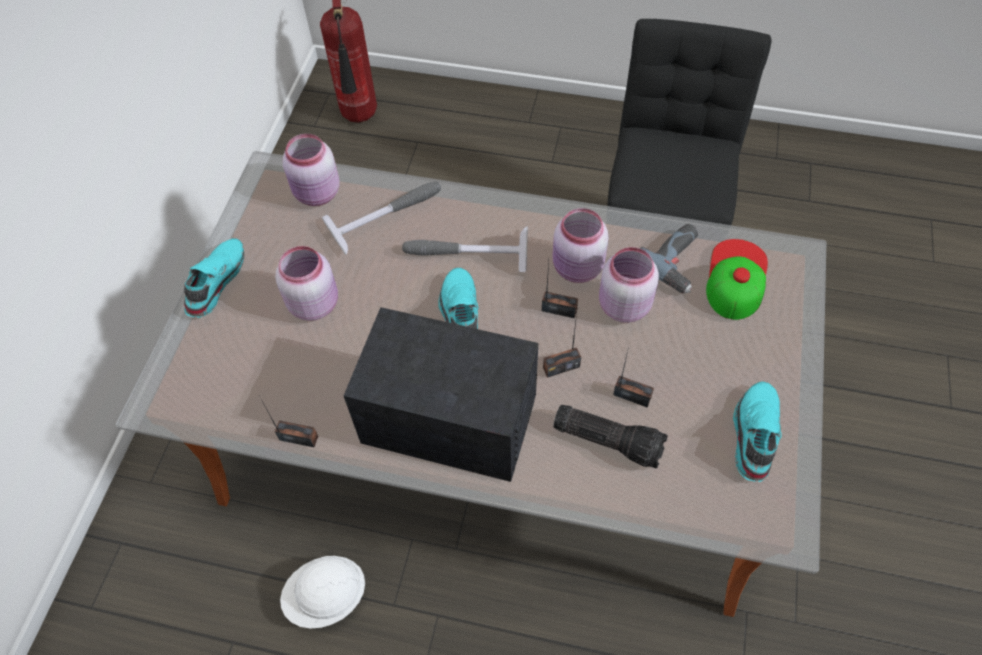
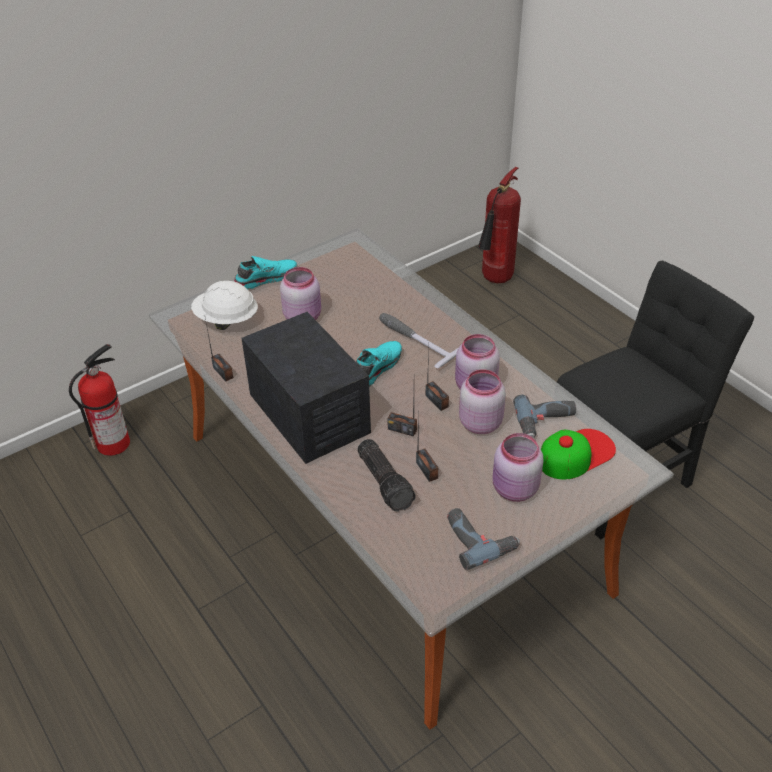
camera: 40 degrees right, 15 degrees down
white hard hat [280,556,365,629] -> white hard hat moved to [191,281,258,330]
pink jar [283,134,340,206] -> pink jar moved to [493,433,543,502]
hammer [322,182,441,255] -> none
turquoise shoe [733,381,782,482] -> power drill [447,508,520,570]
none -> fire extinguisher [69,344,130,456]

